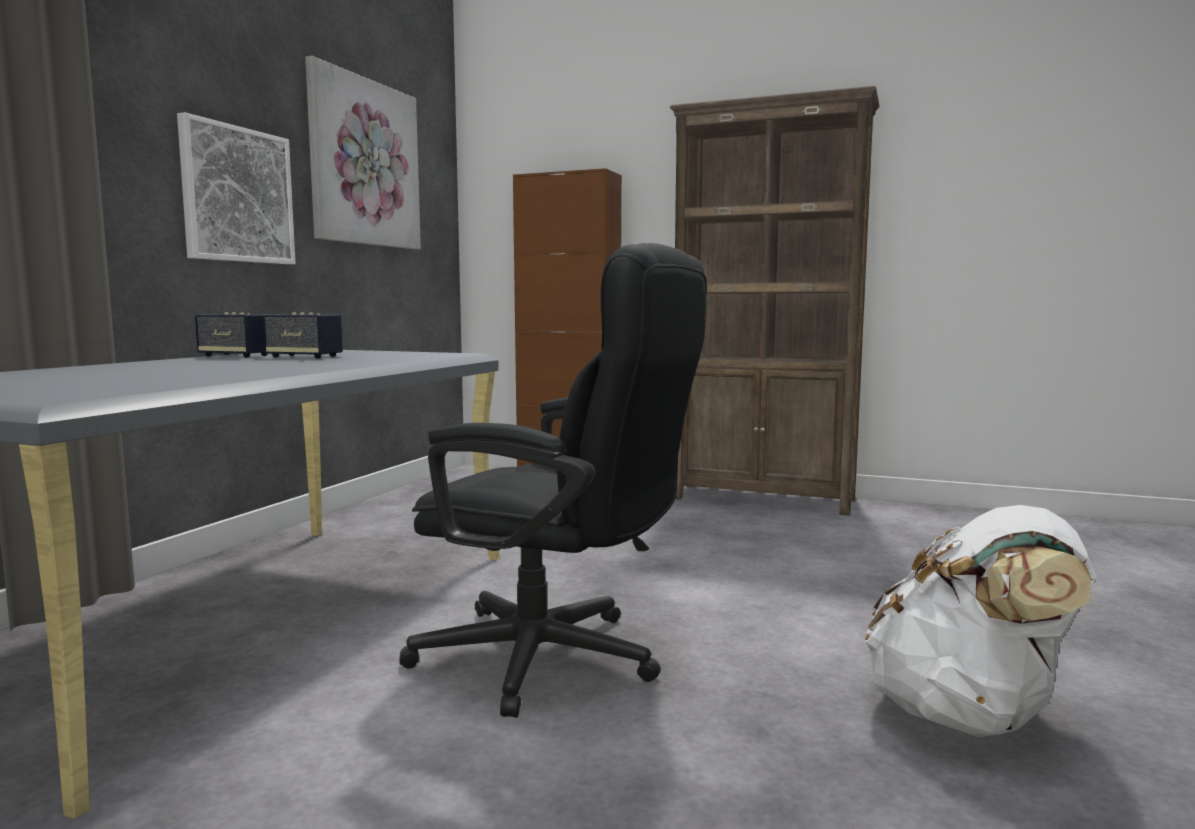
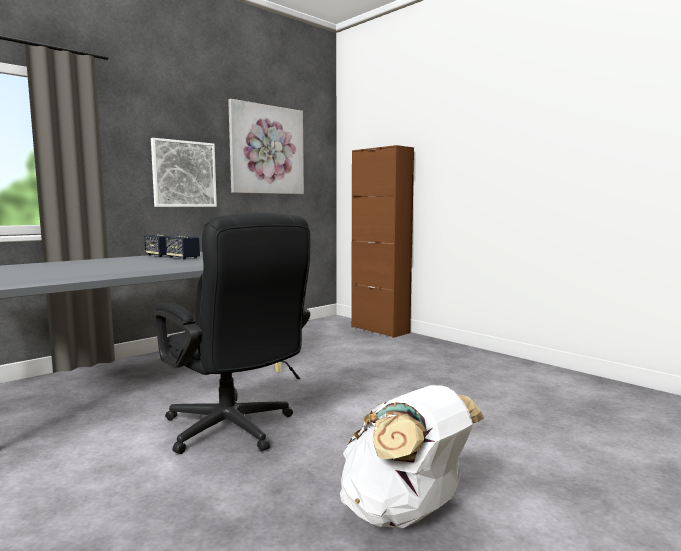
camera: 25 degrees right, 0 degrees up
brown bookcase [670,86,880,516] -> none

